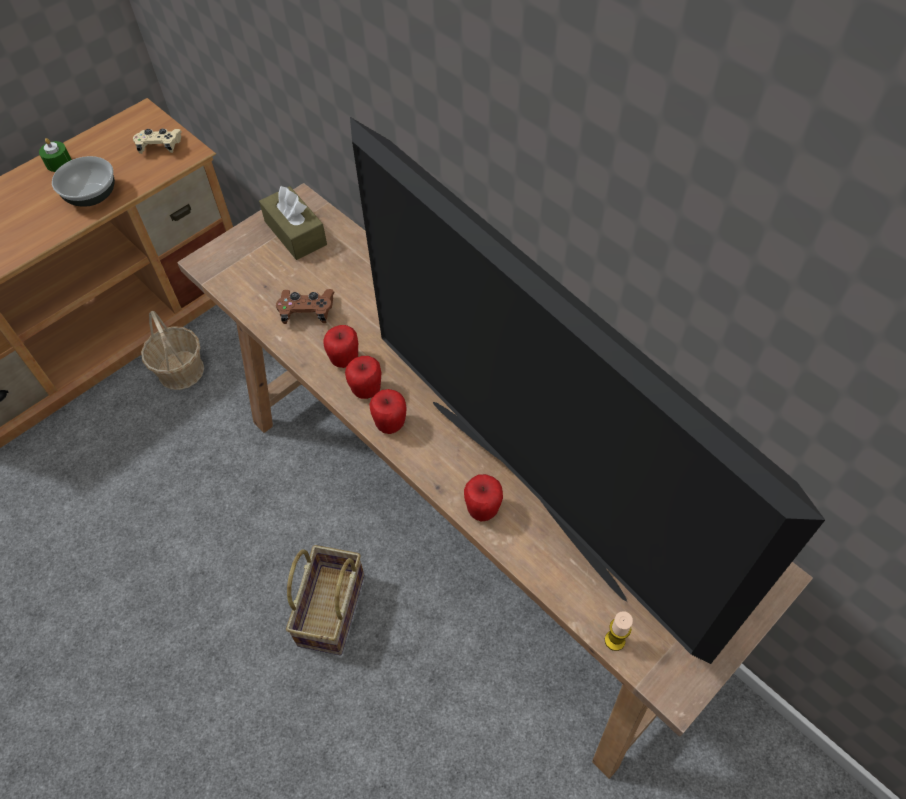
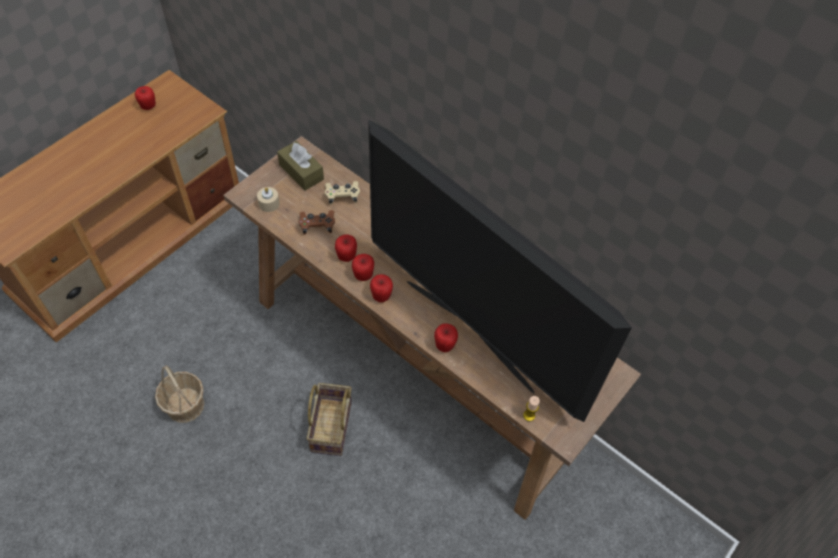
camera: 10 degrees left, 0 degrees up
green candle [39,138,72,172] -> none
bowl [52,156,115,207] -> none
beige game controller [133,128,182,154] -> beige game controller moved to [325,181,360,205]
basket [141,311,204,390] -> basket moved to [155,365,204,423]
none -> apple [135,86,156,110]
none -> beige candle [257,187,280,212]

